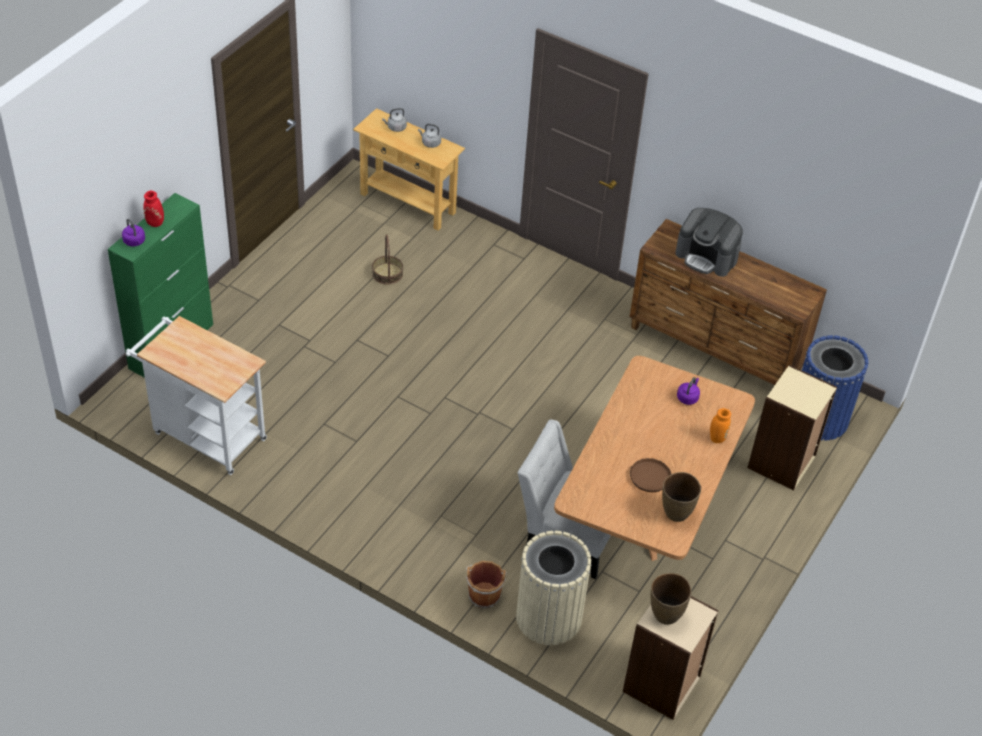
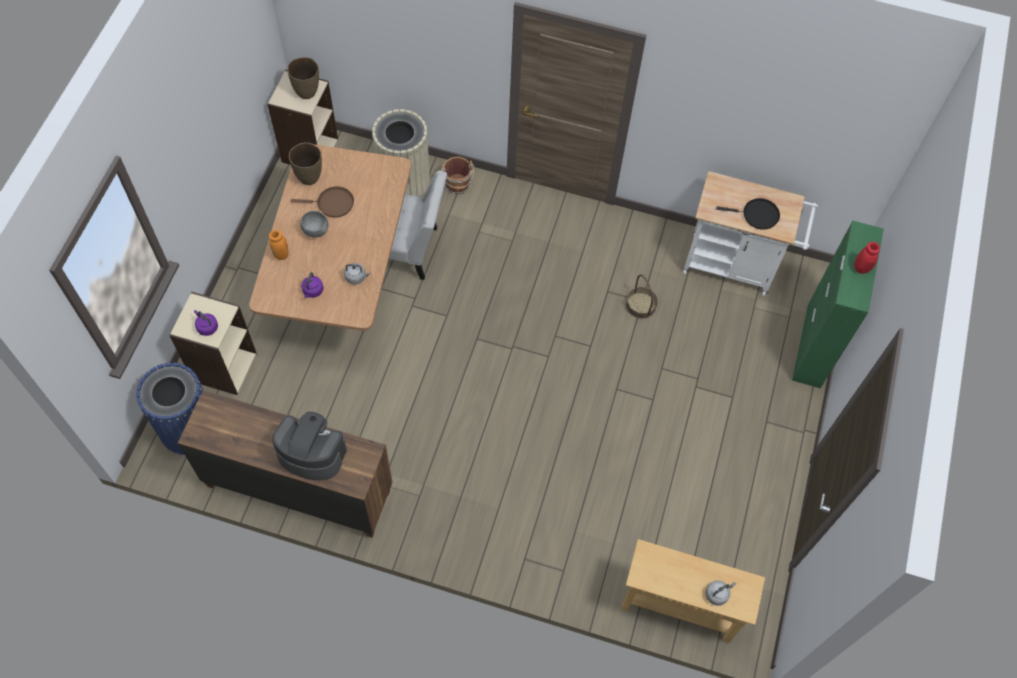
camera: 165 degrees right, 15 degrees up
purple kettle [122,219,145,246] -> purple kettle moved to [194,310,218,336]
basket [372,234,403,285] -> basket moved to [626,274,658,319]
grey kettle [418,124,441,148] -> grey kettle moved to [344,263,371,285]
none -> grey bowl [300,211,328,238]
none -> black frying pan [716,198,780,230]

